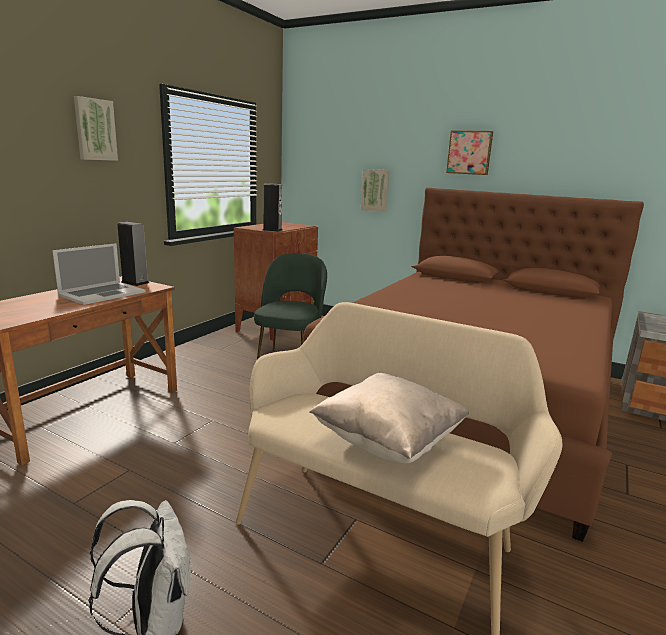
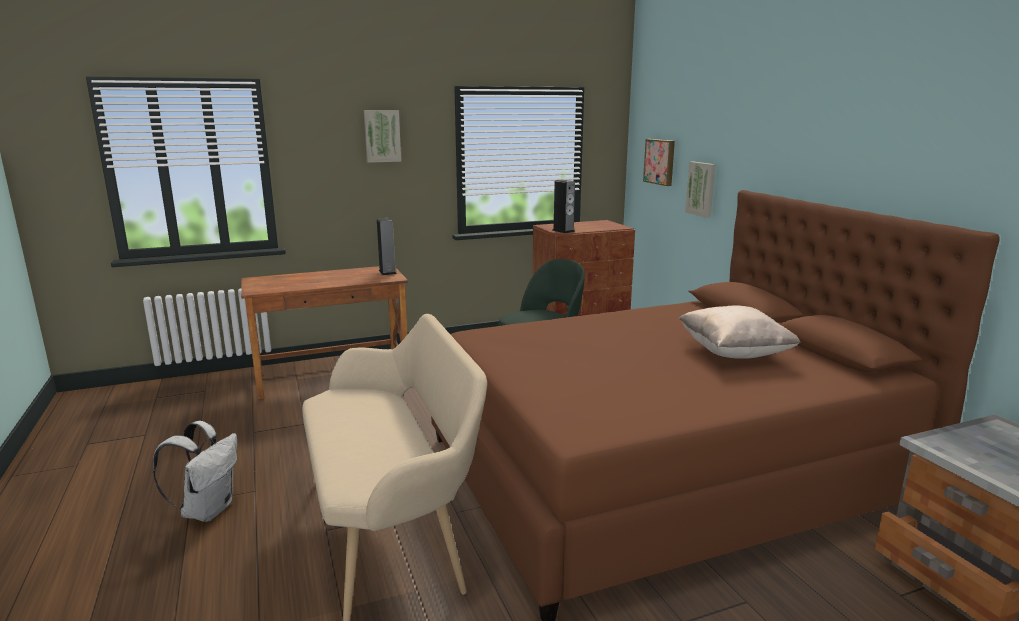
camera: 40 degrees right, 0 degrees up
laptop [52,243,146,305] -> none
beige pillow [309,373,469,463] -> beige pillow moved to [679,306,800,359]
picture [446,130,493,175] -> picture moved to [643,139,675,186]

